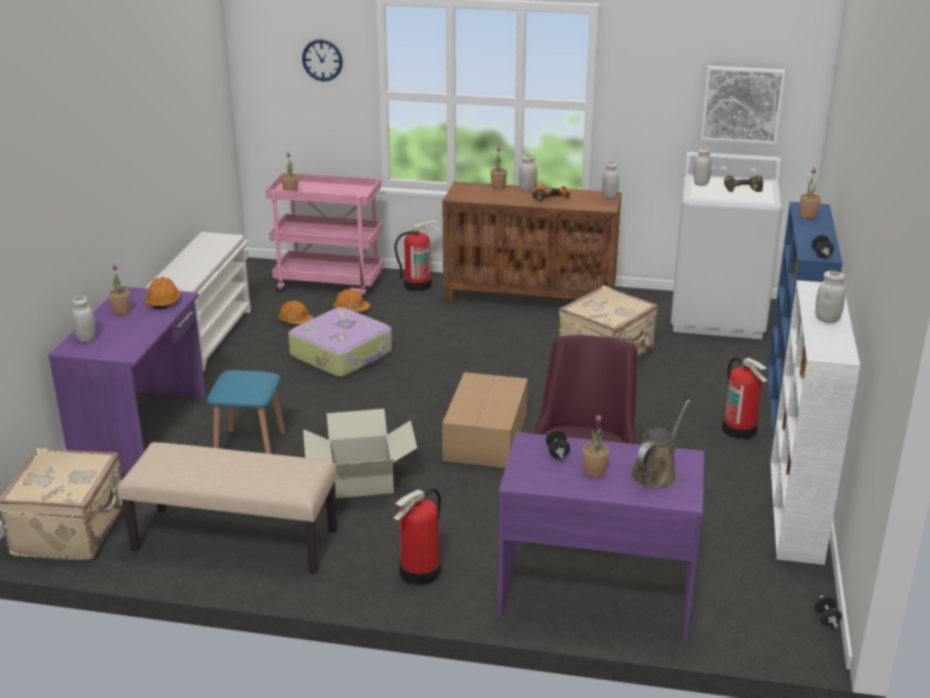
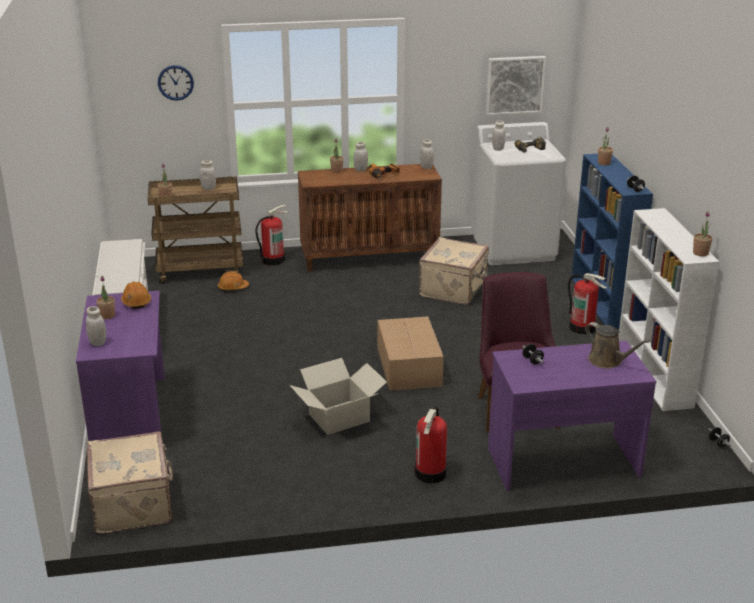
camera: 20 degrees left, 0 degrees up
beige bench [118,442,337,573] -> none
blue stool [207,370,285,454] -> none
pink cart [266,172,384,297] -> brown cart [148,176,244,284]
orange hard hat [278,300,313,325] -> none
suitcase [288,307,392,377] -> none
potted plant [583,415,609,477] -> potted plant moved to [693,212,713,256]
brown watering can [631,399,691,488] -> brown watering can turned 120 degrees clockwise [585,322,650,368]
white jar [815,271,845,323] -> white jar moved to [200,160,216,190]

